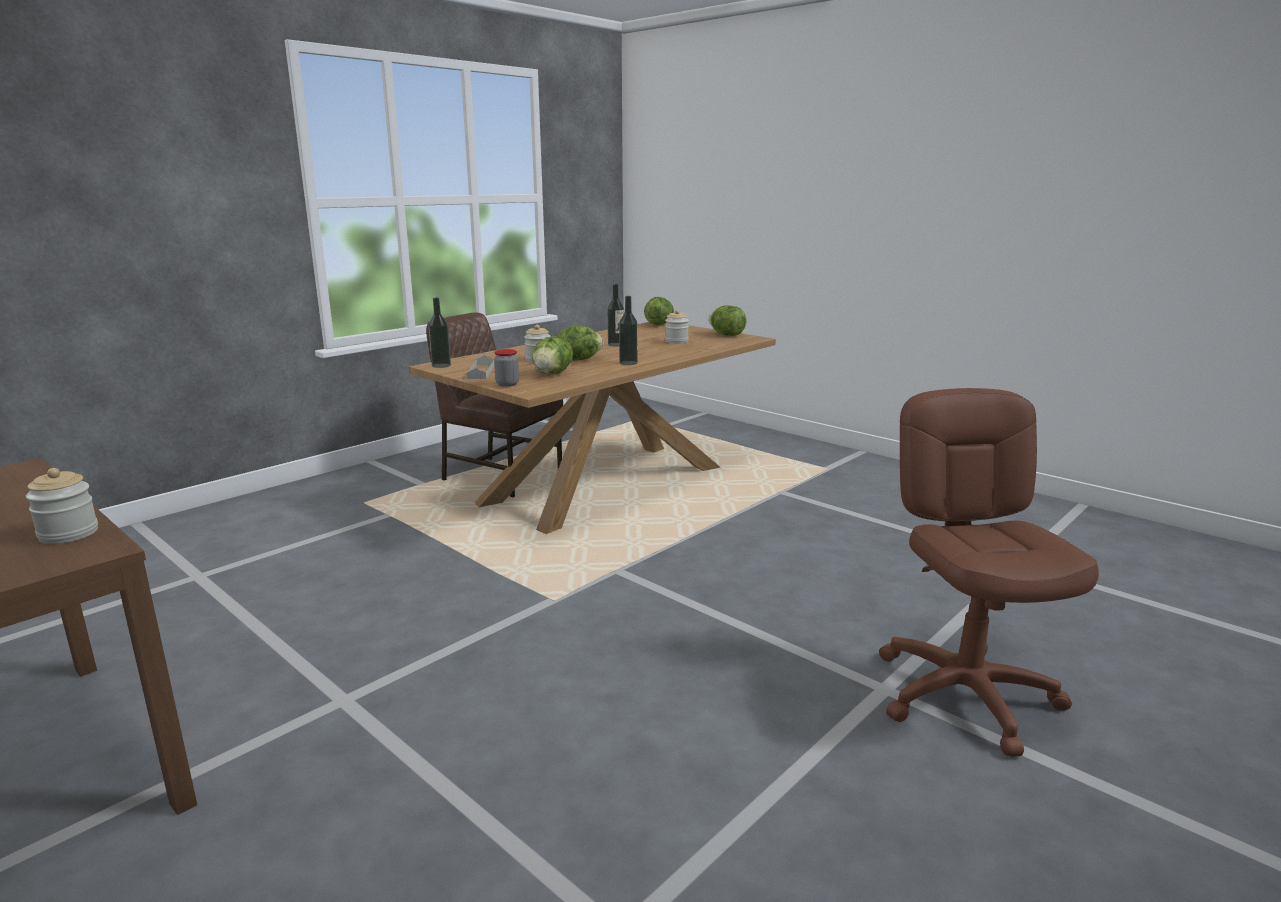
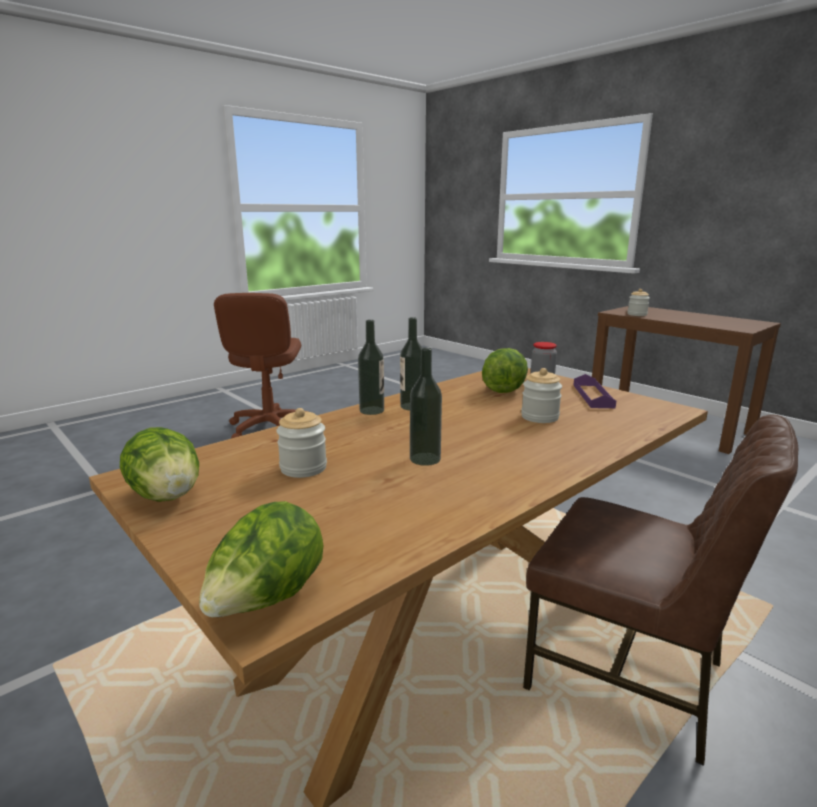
camera: 175 degrees left, 0 degrees up
bottle [429,297,451,368] -> bottle moved to [358,320,384,415]
grey tray [466,355,494,379] -> purple tray [573,374,616,408]
lettuce [557,326,604,361] -> none

